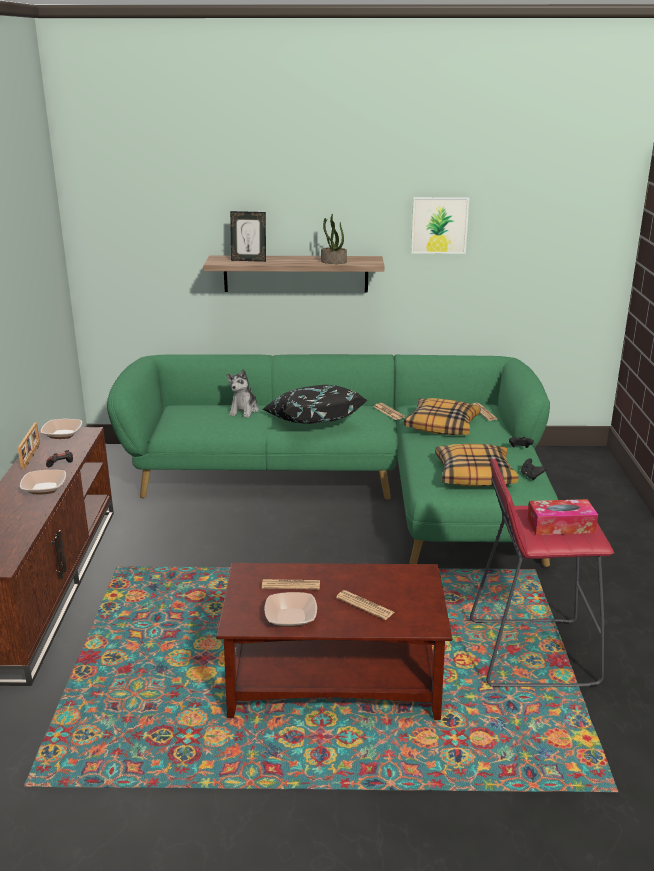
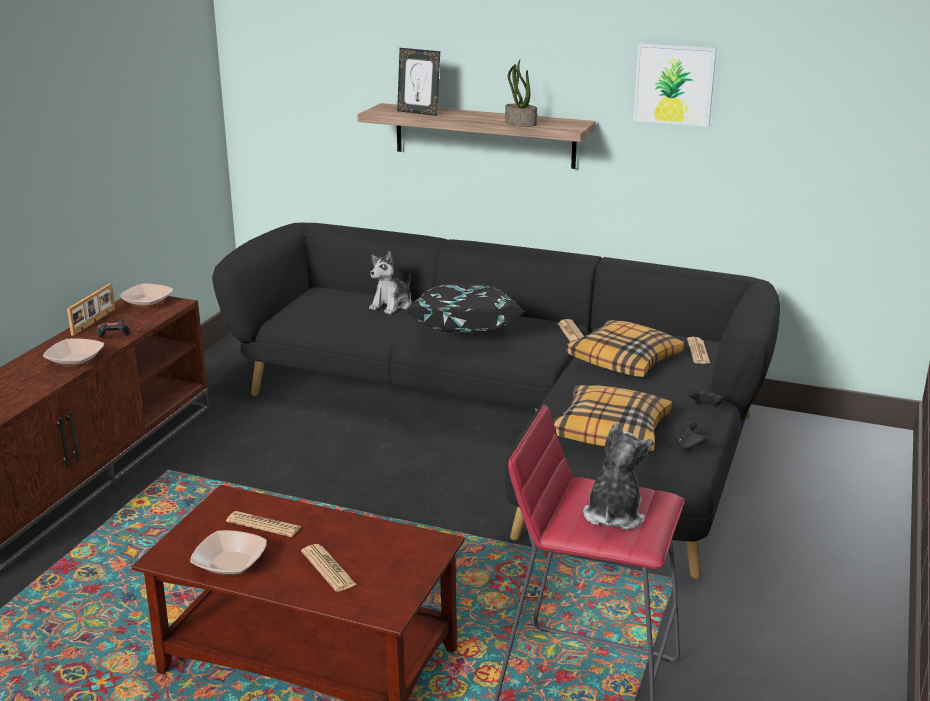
camera: 20 degrees right, 0 degrees up
green sofa [107,354,558,567] -> black sofa [212,223,780,579]
tissue box [527,499,598,535] -> plush toy [583,423,653,530]

